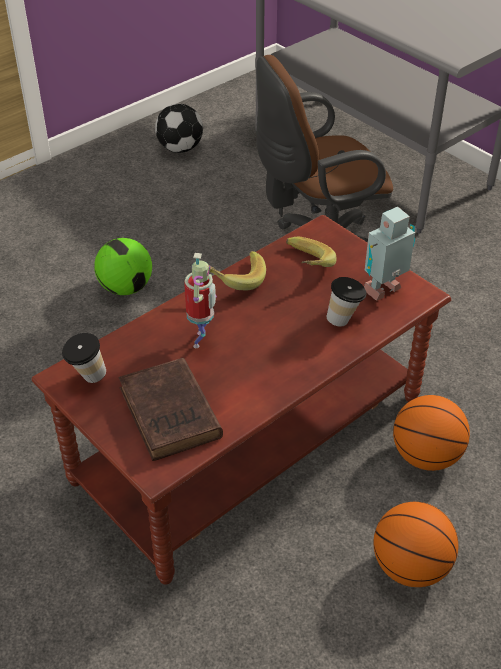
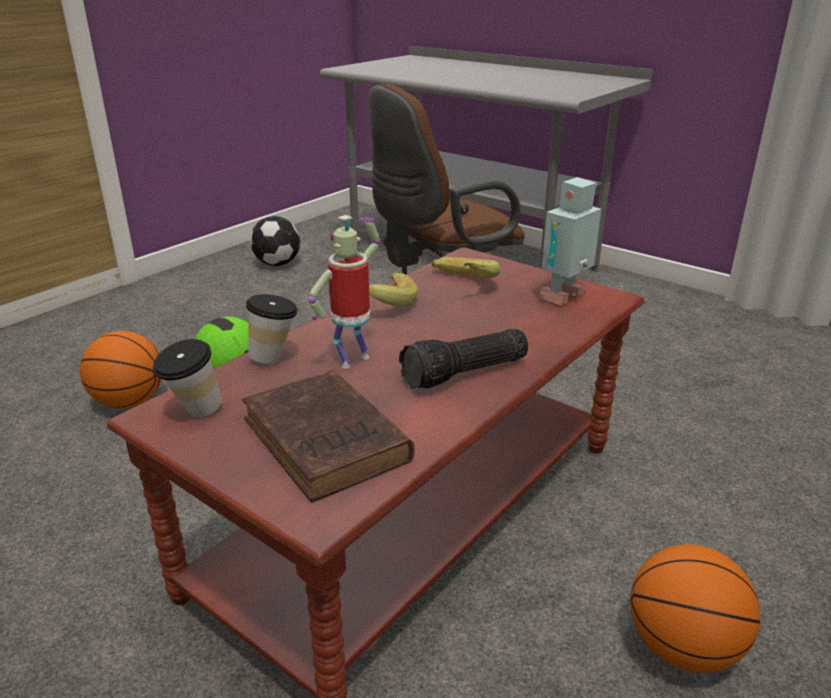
camera: 10 degrees left, 15 degrees down
toy robot [184,253,217,348] -> toy robot turned 135 degrees counterclockwise [308,215,380,369]
cup [327,277,366,327] -> cup moved to [246,294,298,363]
basketball [393,395,470,471] -> basketball moved to [80,331,162,408]
none -> flashlight [399,329,528,389]

